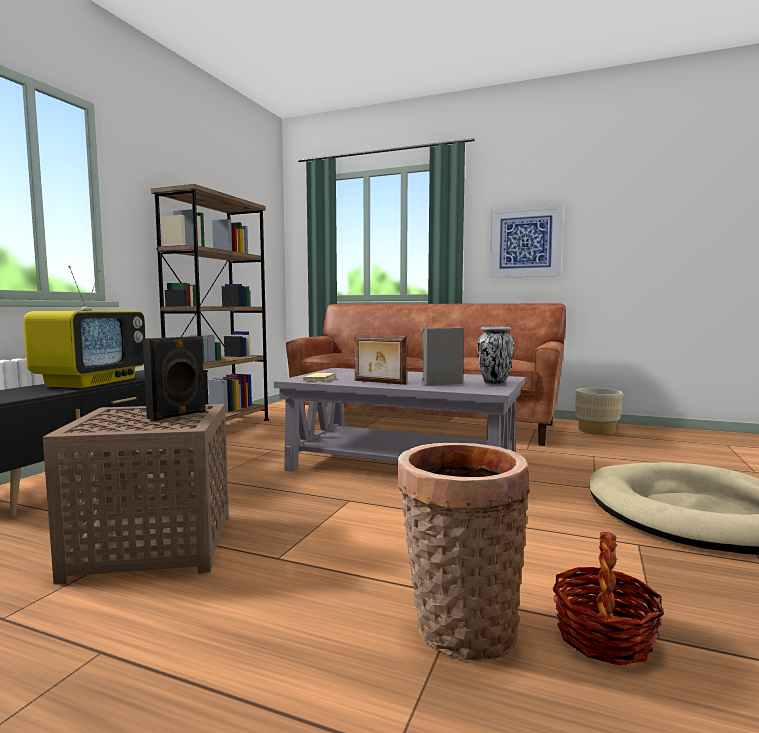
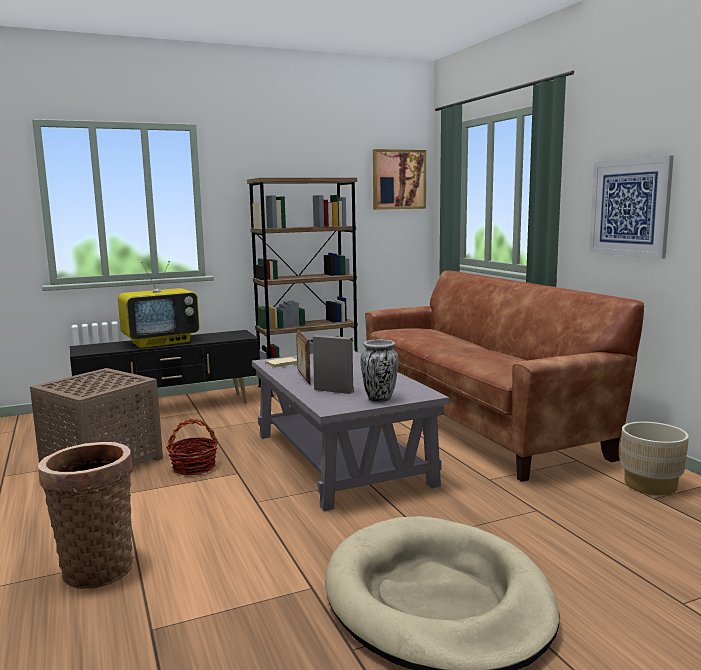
camera: 45 degrees right, 5 degrees up
black speaker [143,336,206,421] -> none
basket [553,532,664,666] -> basket moved to [166,418,218,475]
none -> picture [373,149,426,210]

